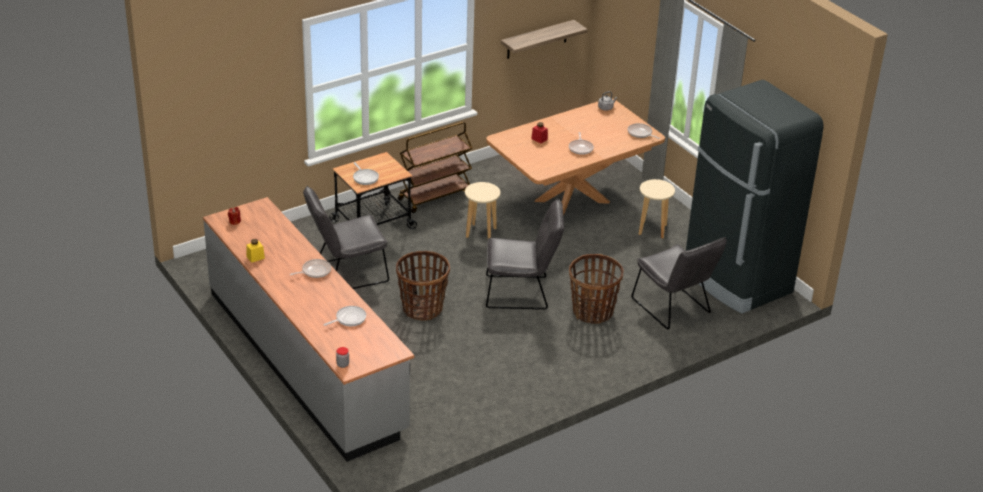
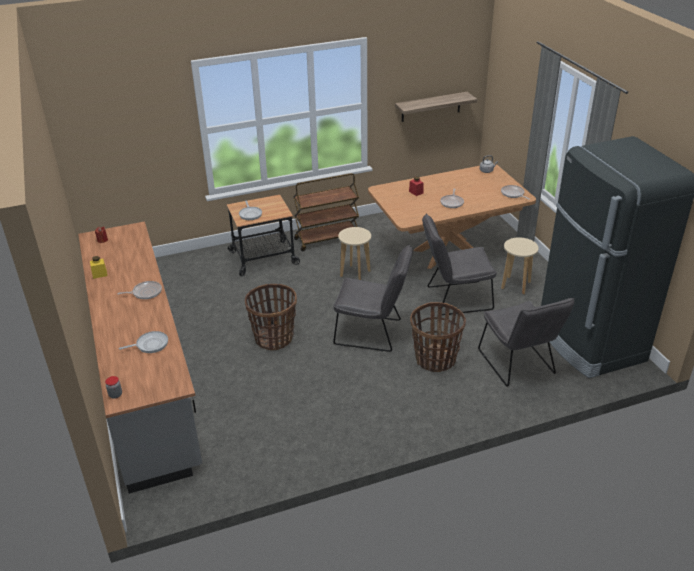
camera: 15 degrees right, 0 degrees up
grey chair [303,186,389,289] -> grey chair moved to [422,213,497,315]

